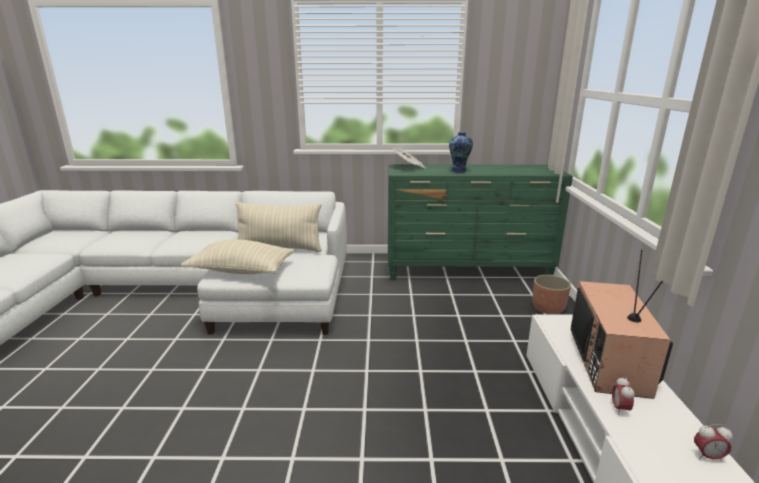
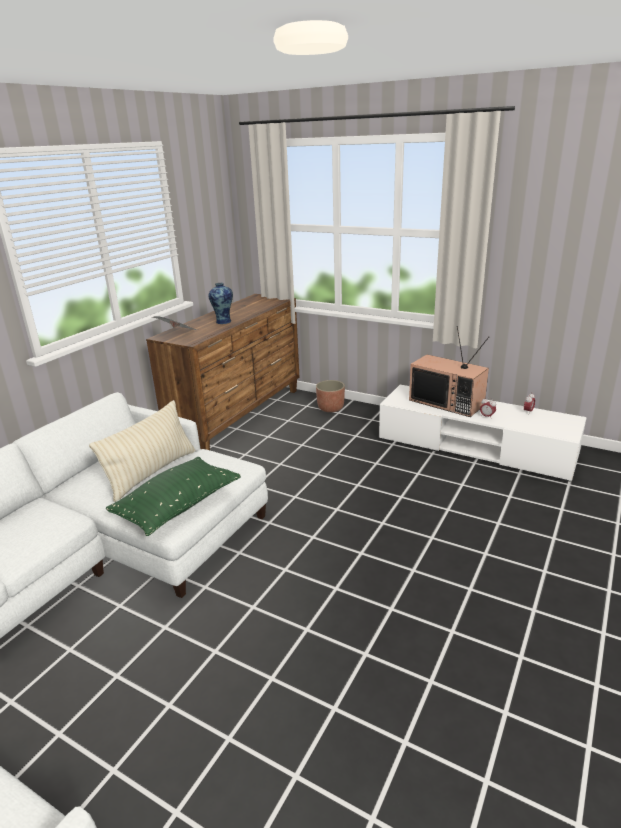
camera: 60 degrees left, 5 degrees up
beige pillow [181,239,294,274] -> green pillow [106,457,241,536]
green dresser [388,164,573,280] -> brown dresser [146,294,299,450]

